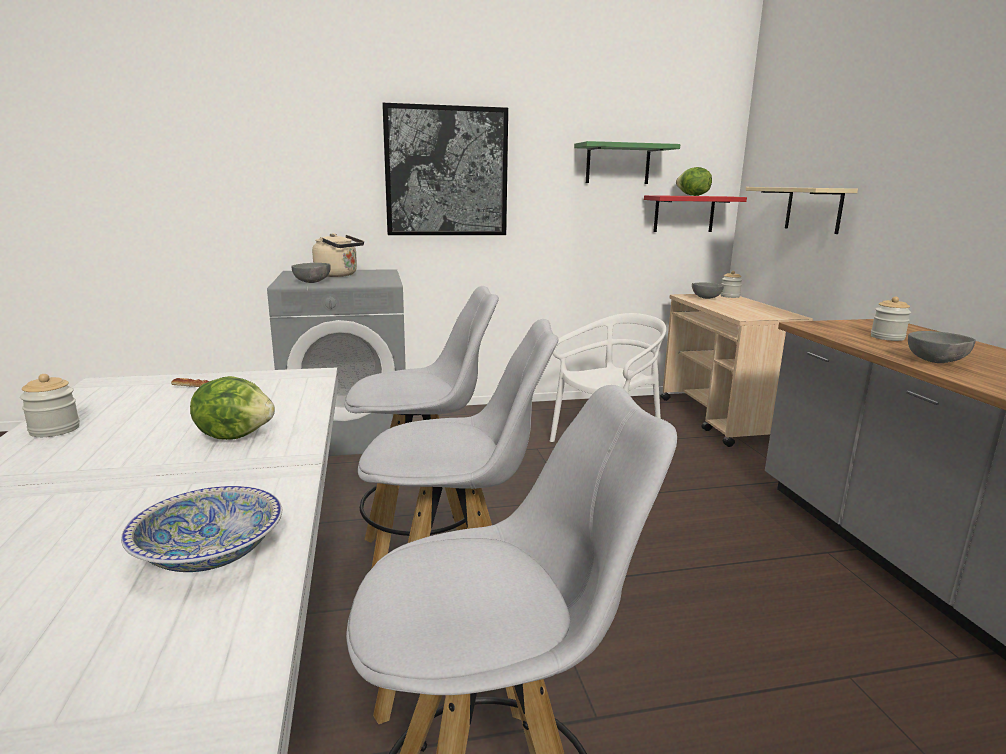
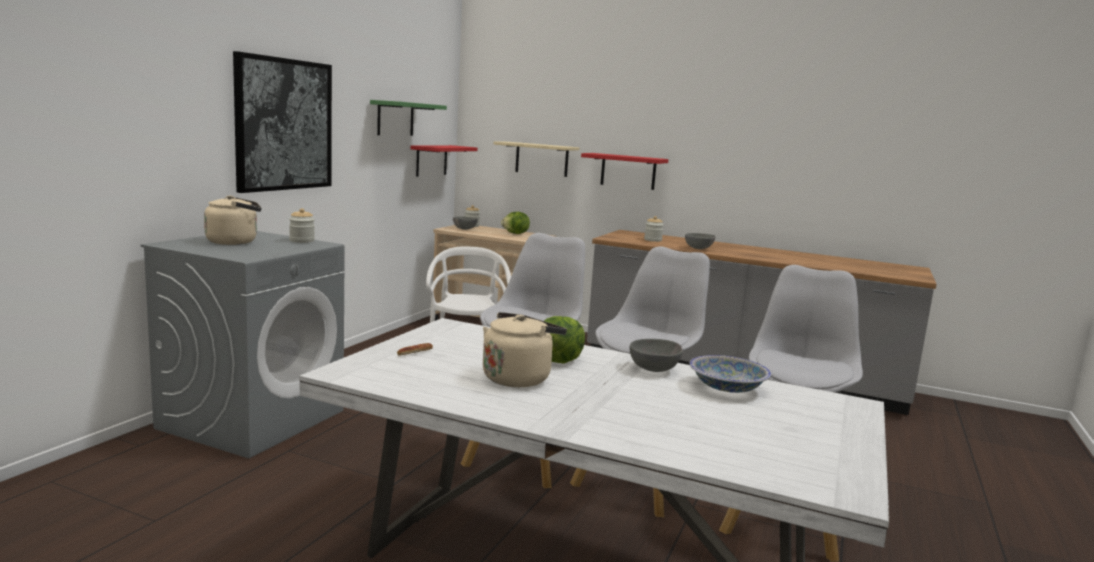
camera: 55 degrees left, 5 degrees down
jar [20,374,80,437] -> jar moved to [289,208,315,243]
grey bowl [291,263,331,283] -> grey bowl moved to [630,339,683,372]
lettuce [676,167,712,196] -> lettuce moved to [501,212,530,234]
none -> beige kettle [483,312,567,387]
none -> red shelf [581,153,669,190]

